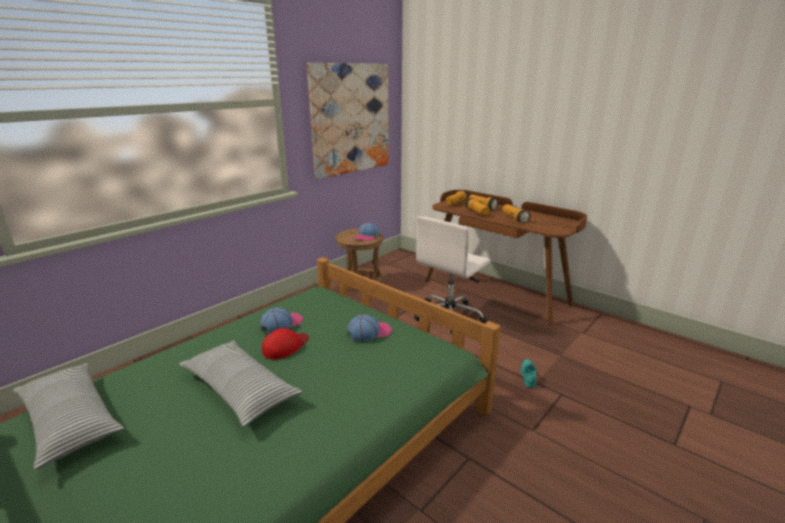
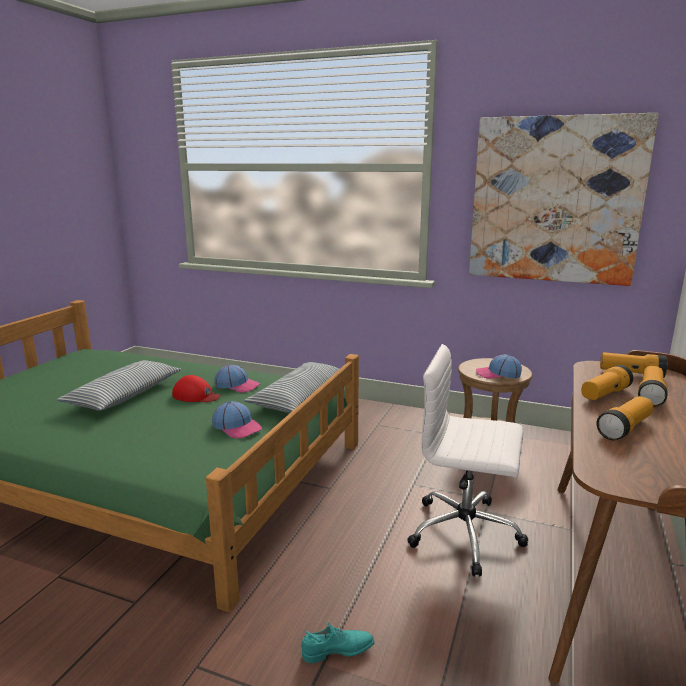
camera: 70 degrees right, 5 degrees down
pillow [13,363,124,470] -> pillow moved to [244,362,339,412]

